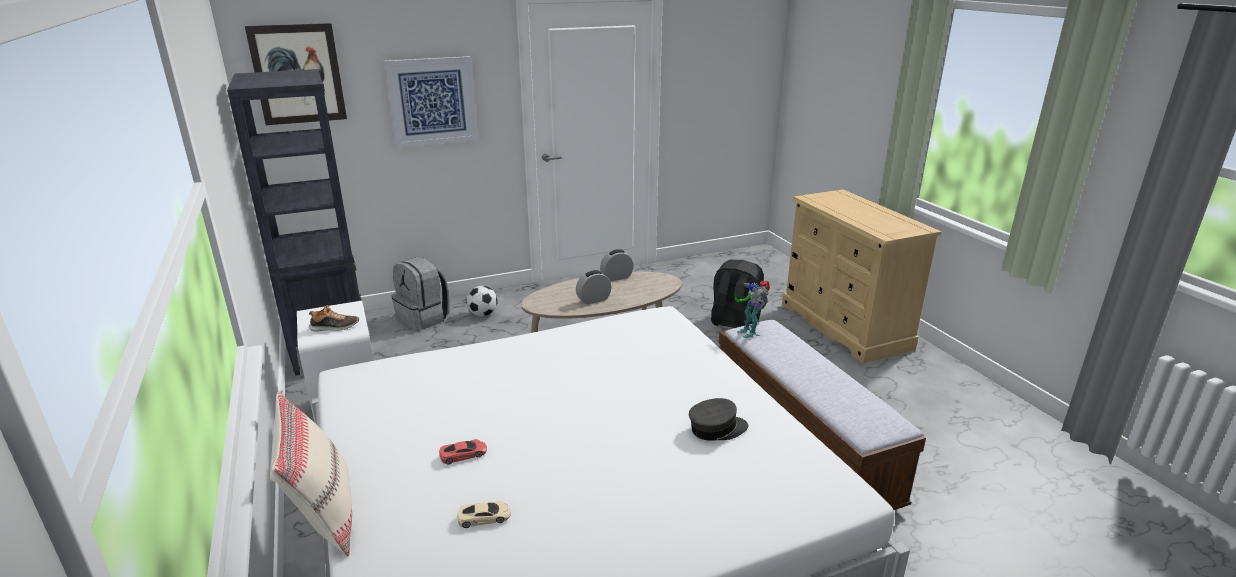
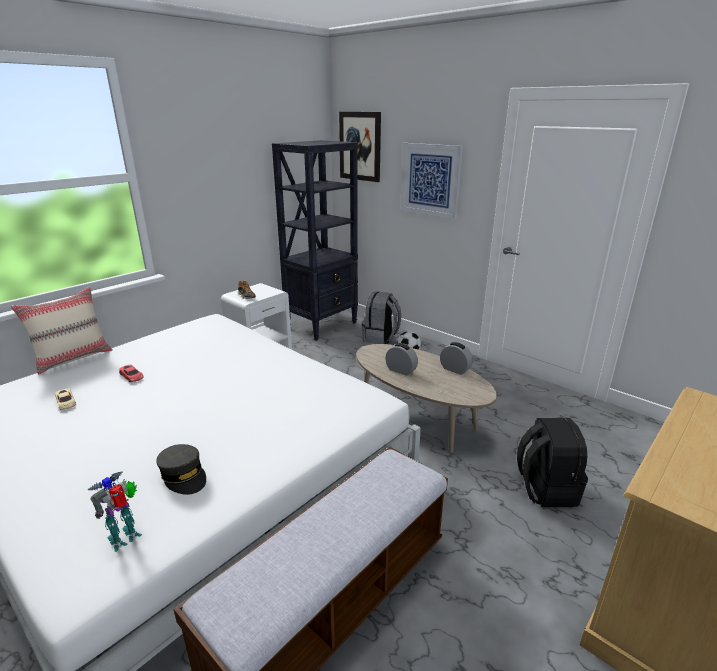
camera: 65 degrees right, 0 degrees up
toy robot [735,281,770,338] -> toy robot moved to [88,471,142,552]

